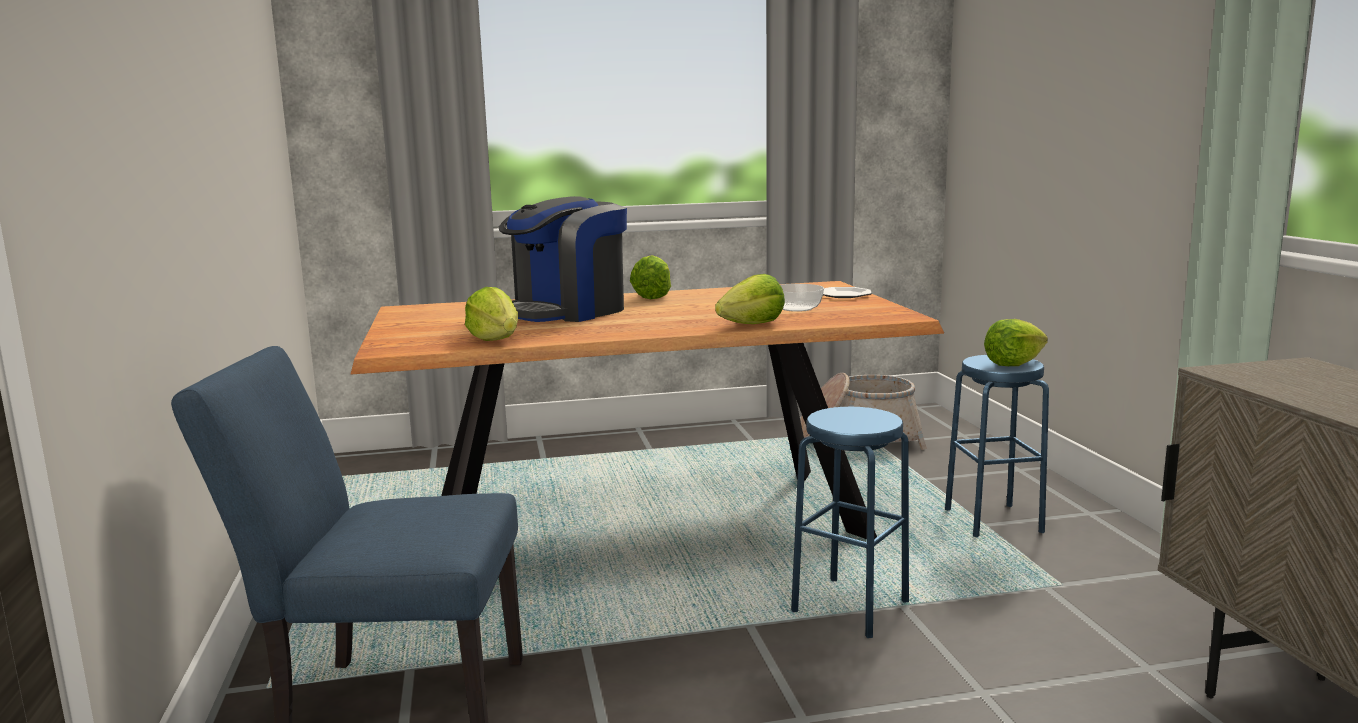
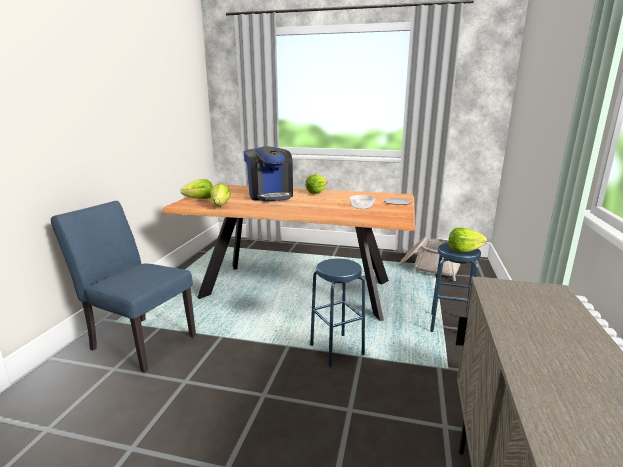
camera: 25 degrees right, 5 degrees up
coffee machine [499,196,627,322] -> coffee machine turned 90 degrees counterclockwise [243,146,293,202]
lettuce [715,274,785,324] -> lettuce moved to [181,179,213,199]

